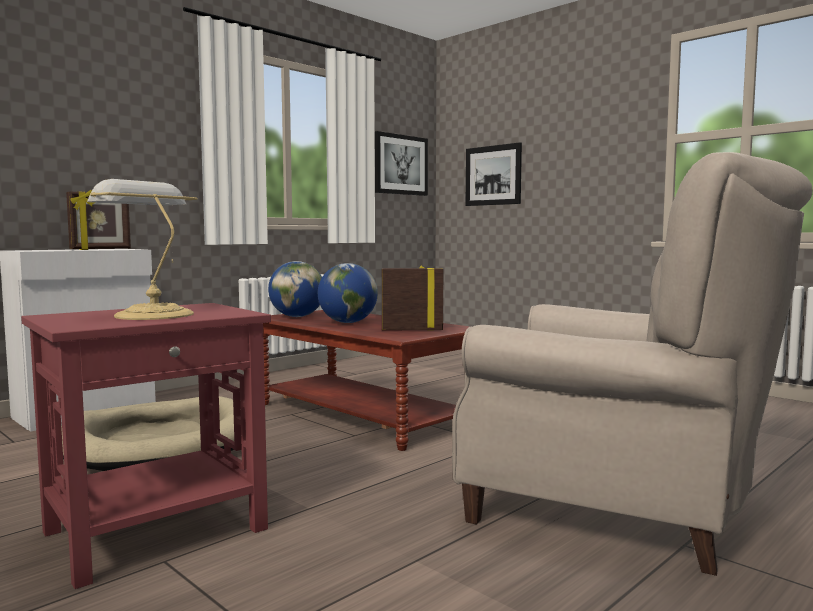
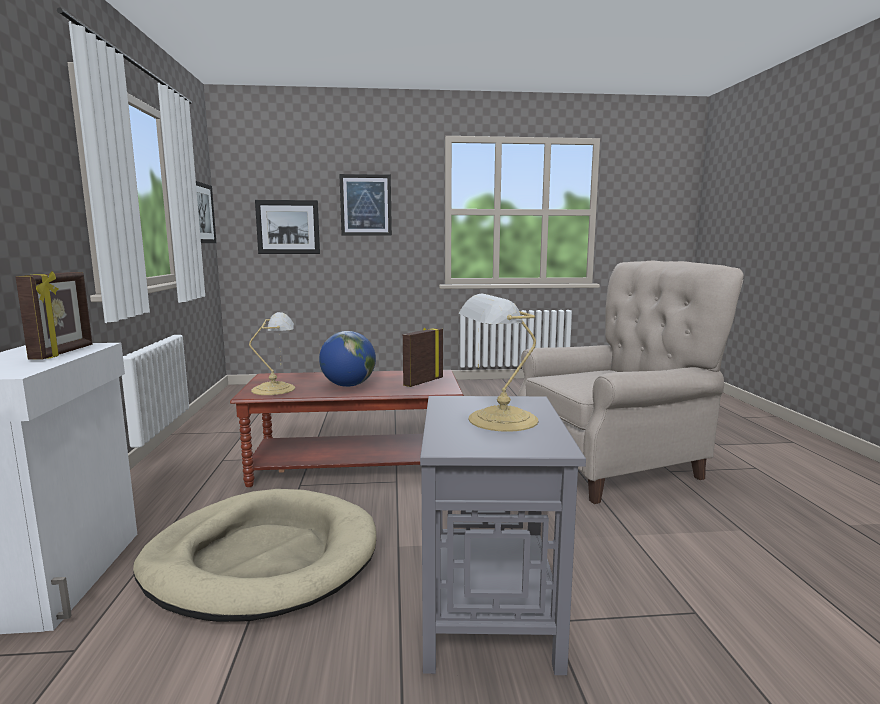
camera: 50 degrees left, 5 degrees up
red side table [21,303,271,589] -> grey side table [420,396,586,675]
globe [268,261,322,317] -> table lamp [249,312,295,395]
none -> picture [339,174,392,236]

